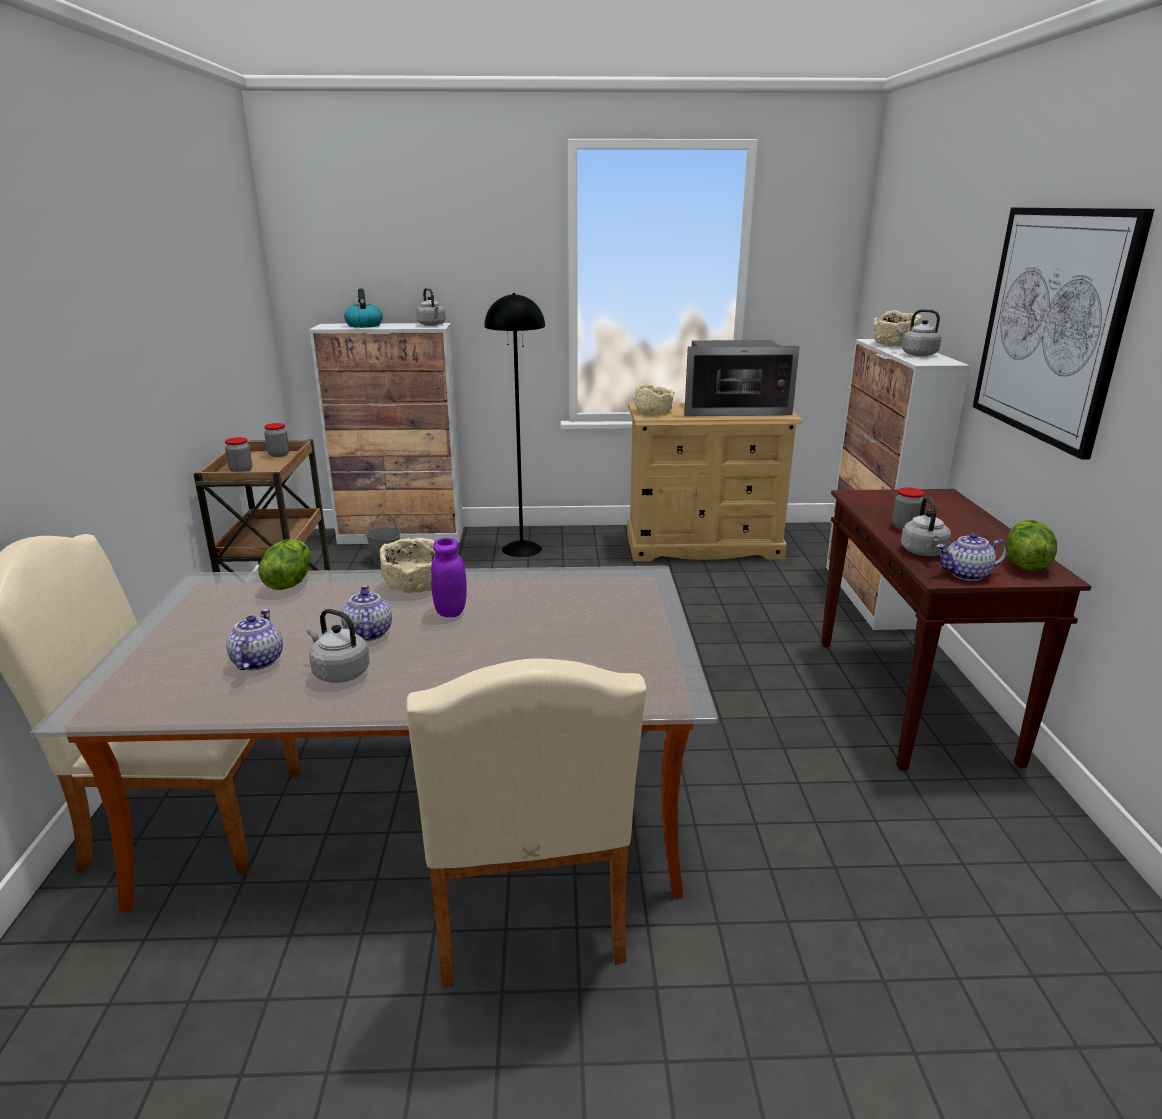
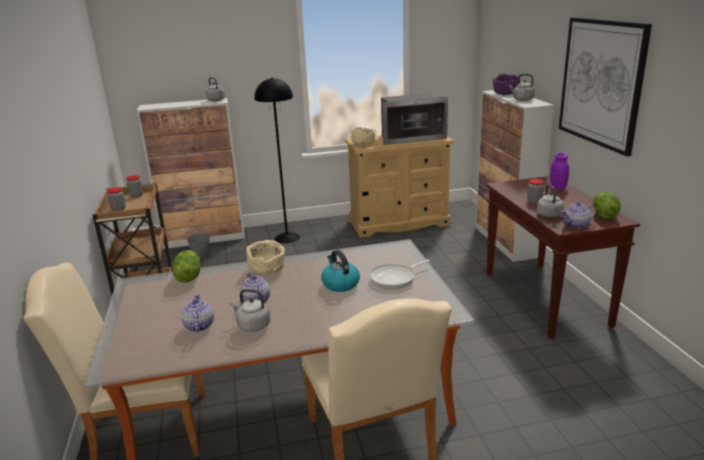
camera: 10 degrees left, 0 degrees up
kettle [344,289,383,328] -> kettle moved to [321,250,360,292]
purple jar [431,538,467,617] -> purple jar moved to [550,153,569,190]
beige bowl [873,310,922,347] -> purple bowl [493,73,520,95]
none -> frying pan [369,260,430,289]

